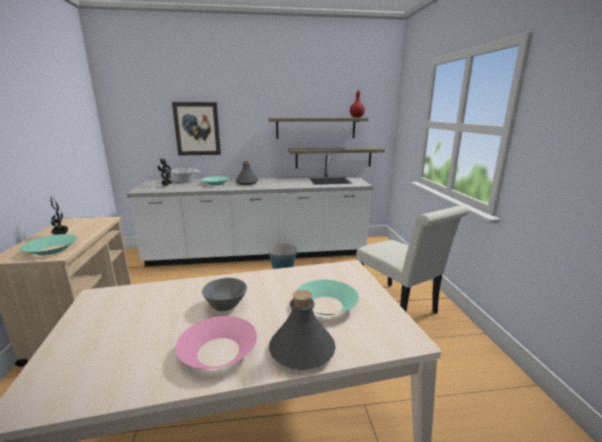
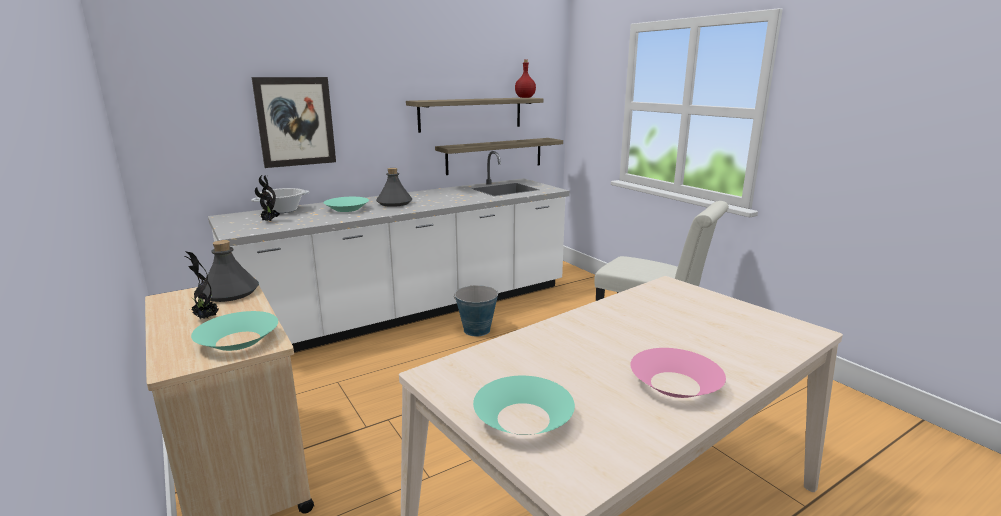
camera: 25 degrees left, 0 degrees up
grey bowl [202,278,247,311] -> none
grey bottle [269,290,336,370] -> grey bottle moved to [202,240,259,302]
turquoise bowl [296,280,359,315] -> turquoise bowl moved to [473,376,575,435]

